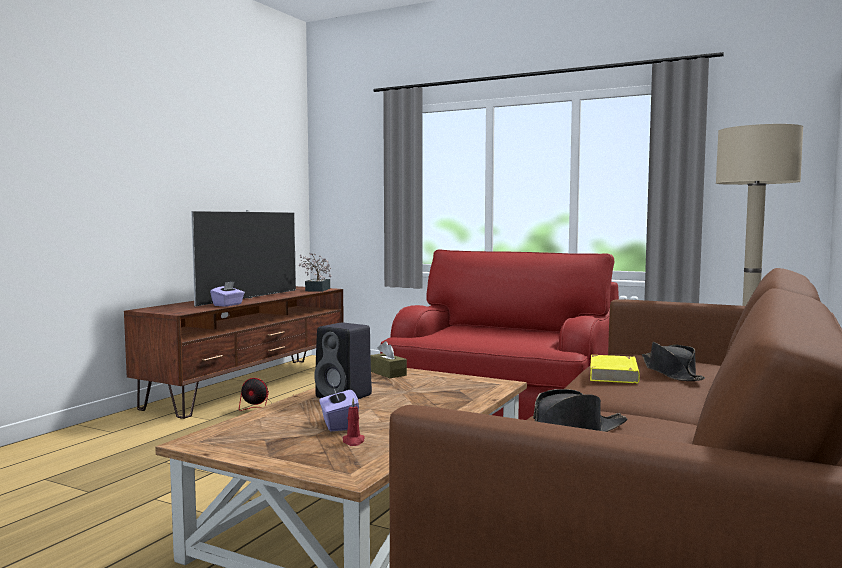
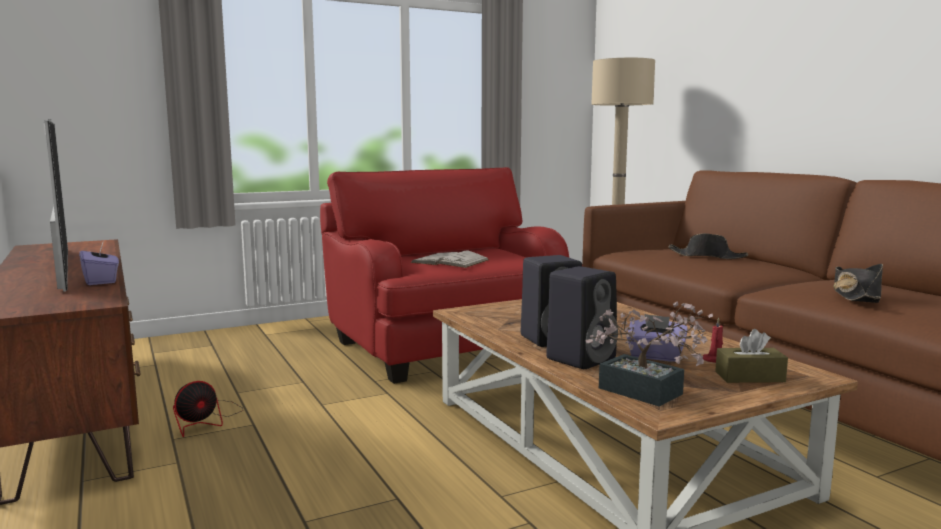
camera: 55 degrees left, 5 degrees up
potted plant [299,253,331,292] -> potted plant moved to [585,302,713,407]
brown tissue box [371,341,407,378] -> brown tissue box moved to [715,329,788,383]
yellow book [590,355,640,383] -> none
none -> white book [410,251,489,268]
none -> black speaker [546,266,618,369]

